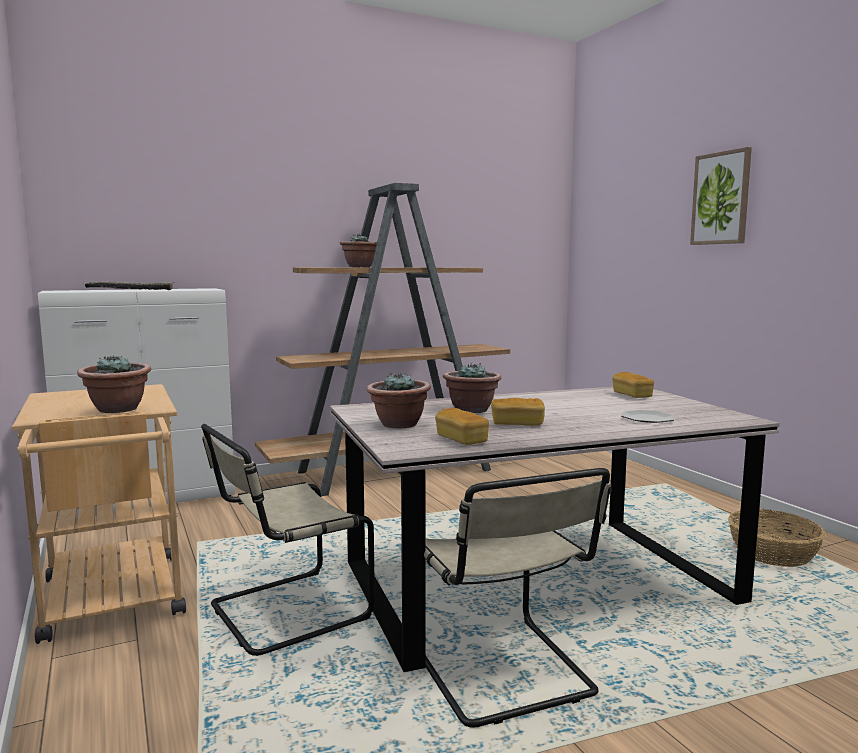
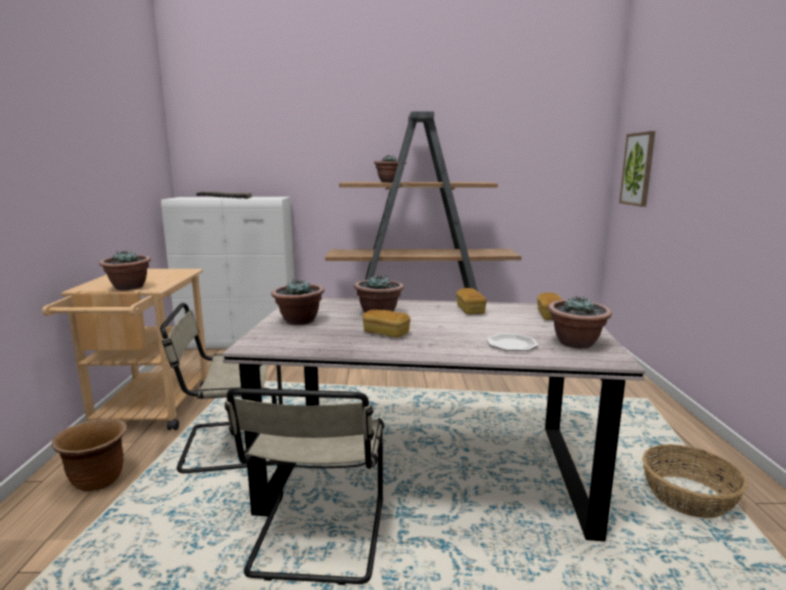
camera: 25 degrees right, 5 degrees up
bread [435,408,489,445] -> bread moved to [456,288,487,314]
picture [690,147,752,245] -> picture moved to [619,131,655,207]
none -> brown planter [51,418,127,492]
none -> potted plant [548,296,612,348]

